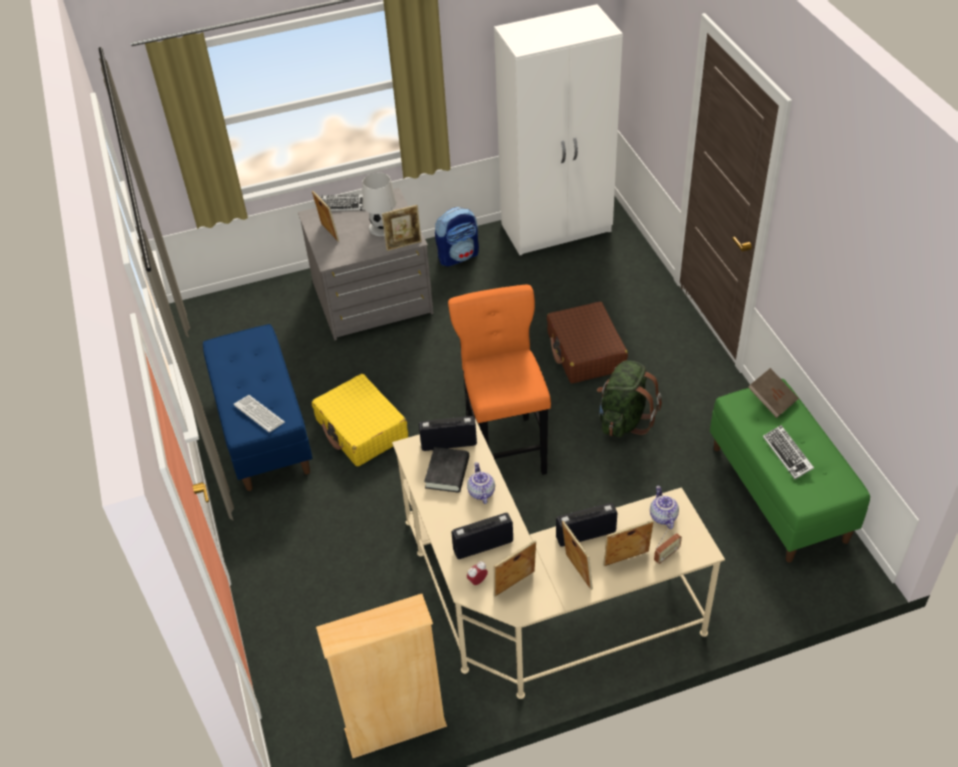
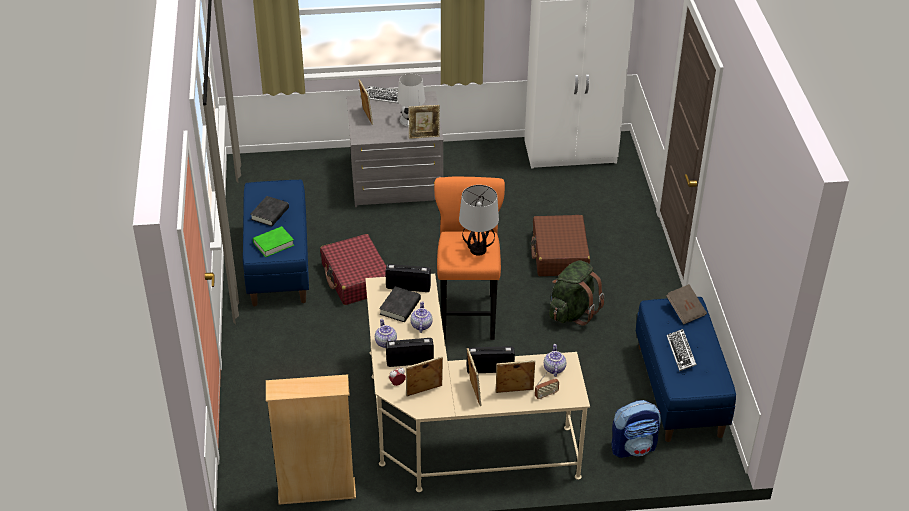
camera: 10 degrees right, 5 degrees down
keyboard [234,395,285,433] -> green book [253,226,294,257]
yellow suitcase [312,374,408,467] -> red suitcase [320,234,387,305]
backpack [435,207,479,267] -> backpack moved to [611,400,661,458]
green bench [710,379,870,562] -> blue bench [636,297,736,442]
none -> black book [250,196,289,226]
none -> teapot [375,319,397,348]
none -> table lamp [459,185,499,256]

